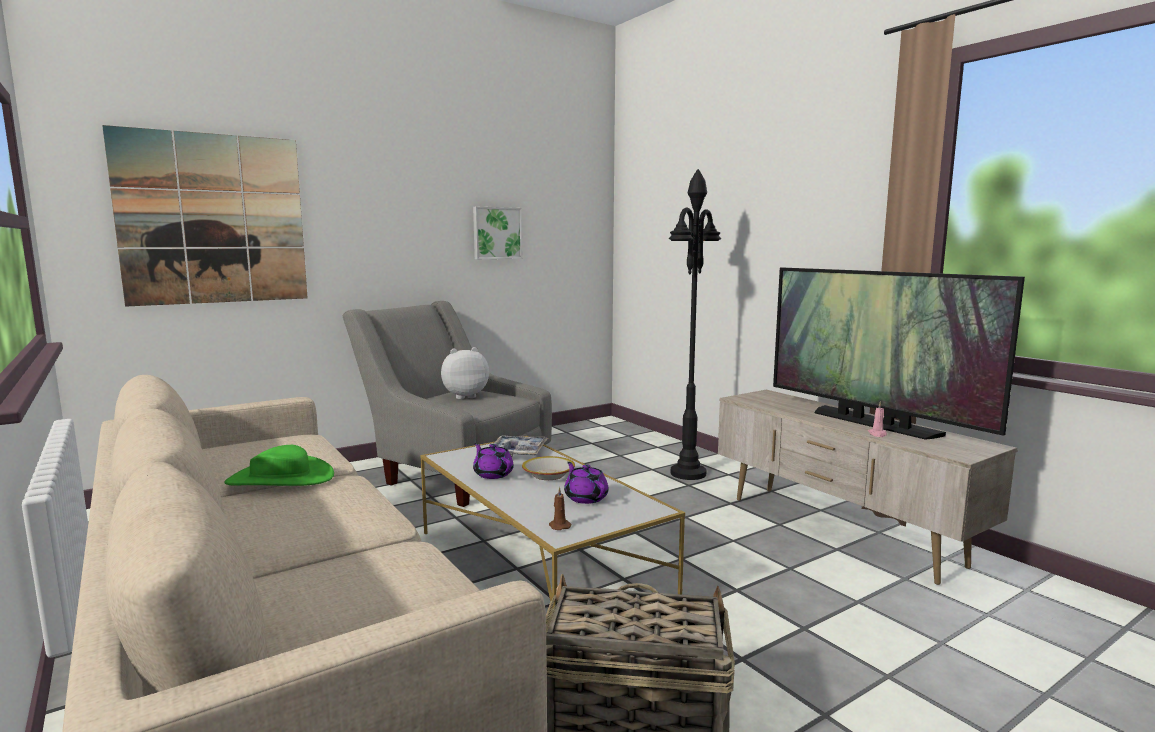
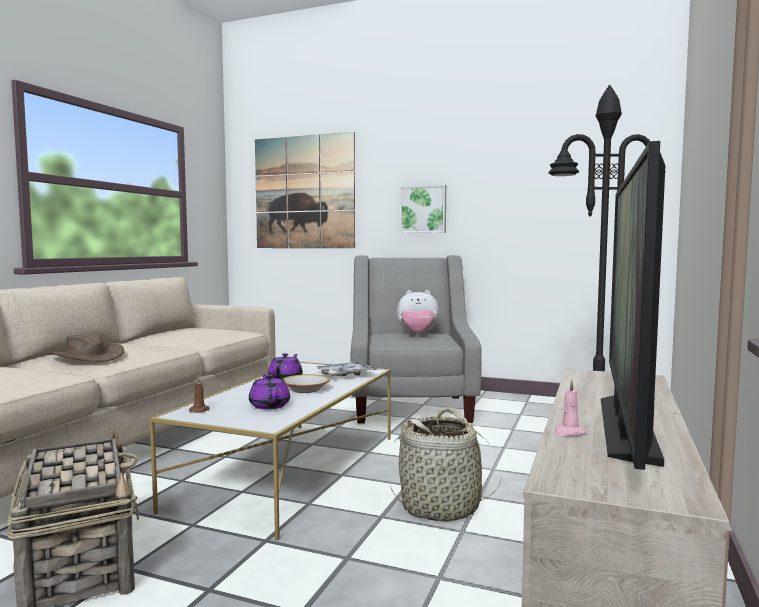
camera: 55 degrees right, 5 degrees down
green hat [224,445,334,486] -> none
plush toy [441,347,489,399] -> plush toy turned 150 degrees clockwise [397,290,439,335]
picture [473,207,522,259] -> picture moved to [400,185,446,233]
purple teapot [564,462,609,504] -> purple teapot turned 45 degrees counterclockwise [249,374,290,409]
none -> brown hat [48,332,124,362]
none -> basket [390,409,501,522]

